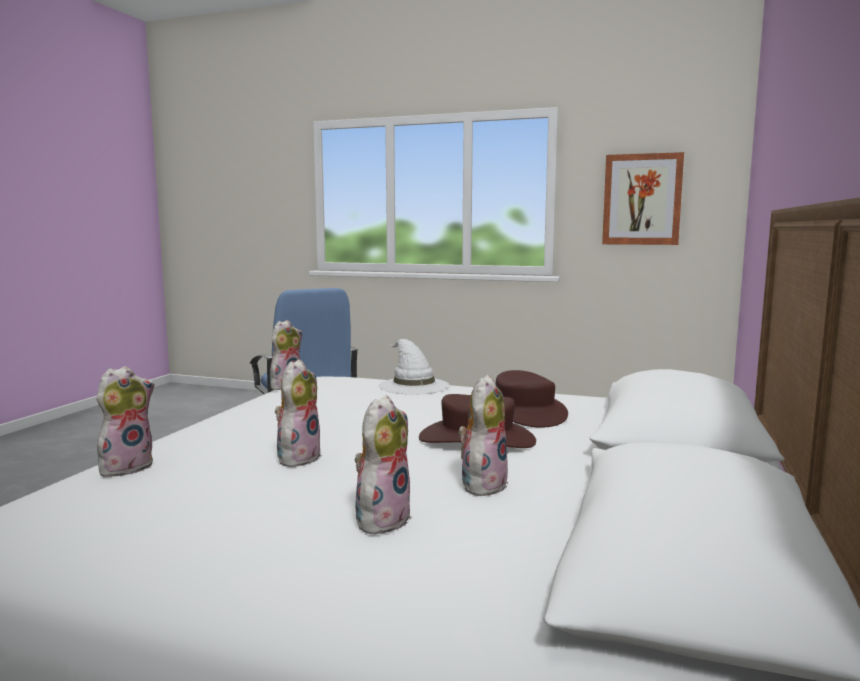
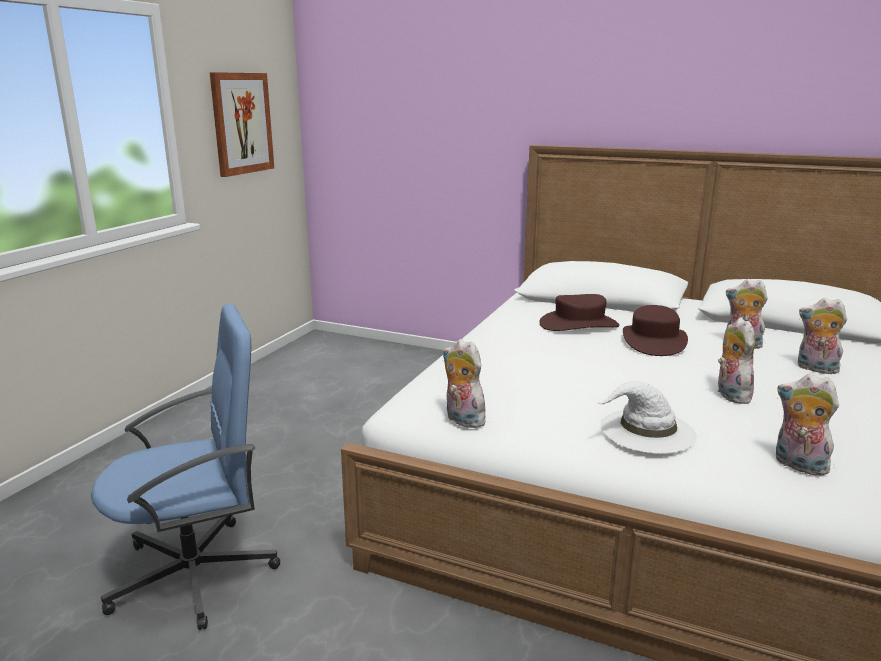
camera: 85 degrees left, 10 degrees up
plush toy [275,359,322,467] -> plush toy turned 60 degrees clockwise [718,317,755,404]
white hat [379,339,450,395] -> white hat moved to [597,381,697,453]

